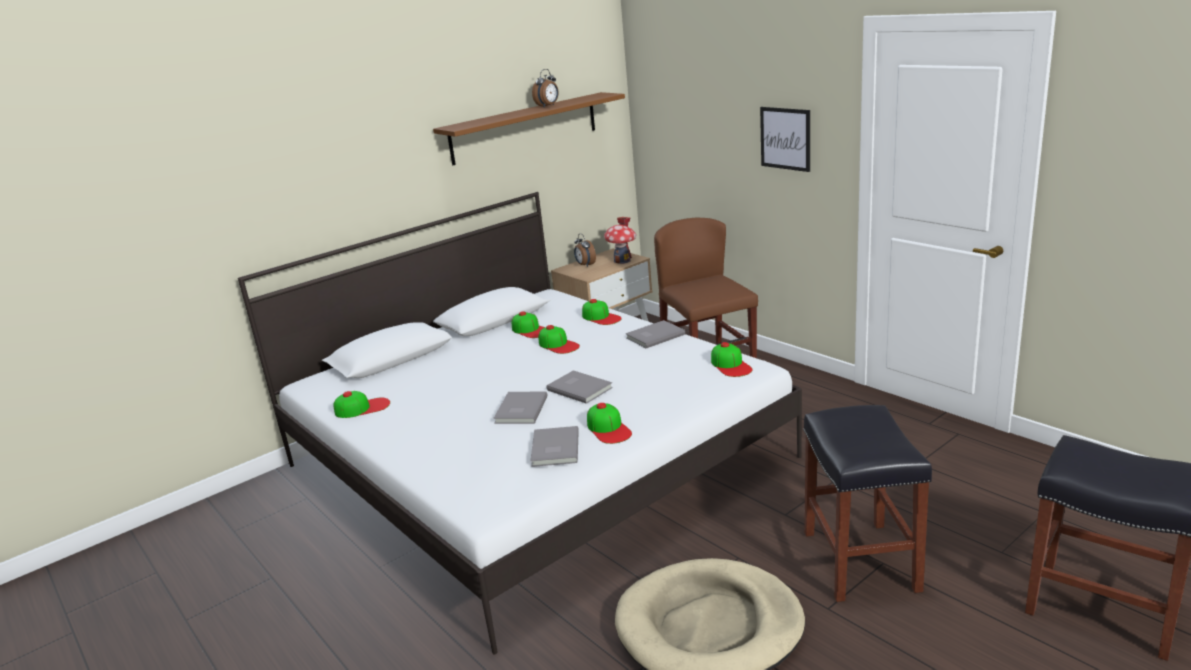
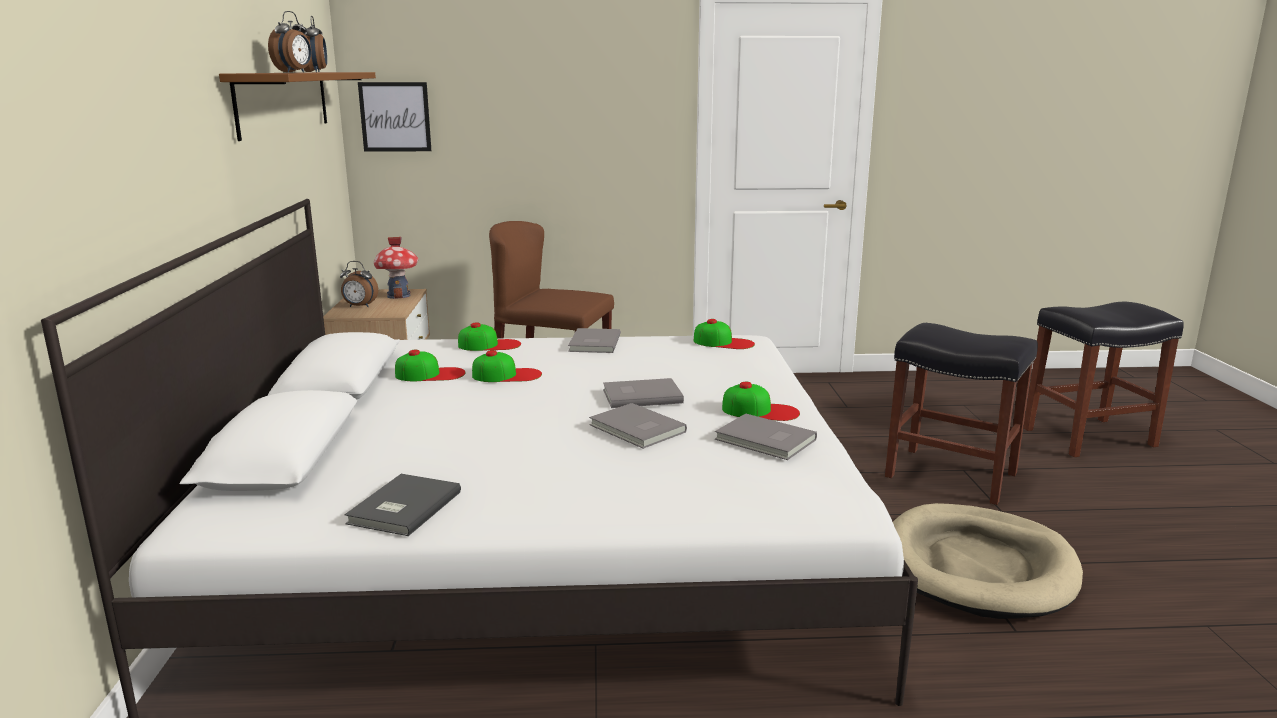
camera: 55 degrees left, 5 degrees down
cap [333,391,390,418] -> grey book [344,474,461,536]
picture [760,107,810,172] -> picture moved to [358,82,431,152]
none -> alarm clock [268,11,312,73]

